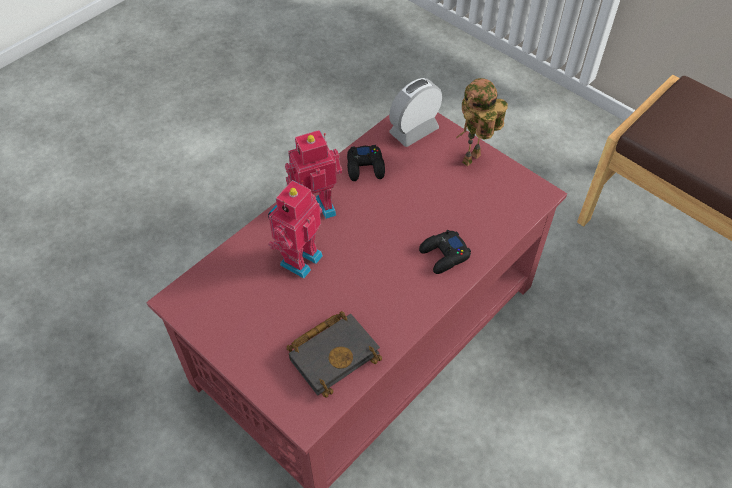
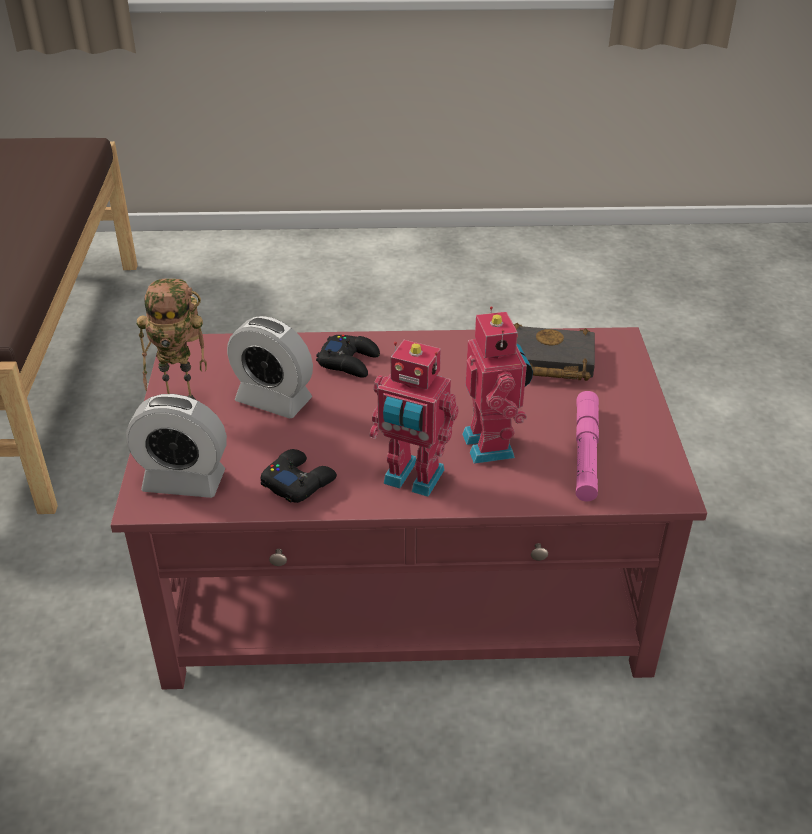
camera: 135 degrees left, 15 degrees down
toy robot [268,180,323,279] -> toy robot turned 90 degrees counterclockwise [462,306,533,464]
none -> alarm clock [227,316,313,419]
none -> pink flashlight [576,391,599,501]

